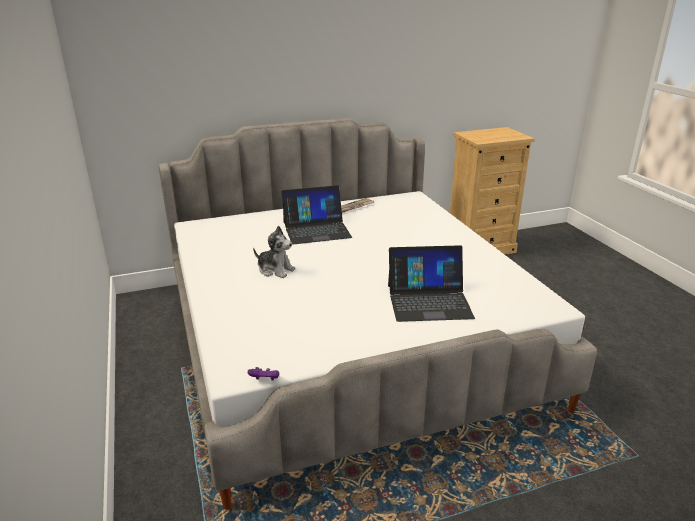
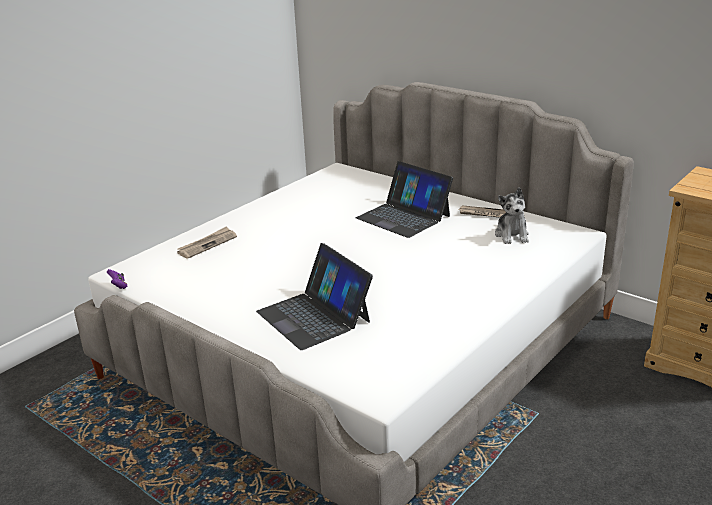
camera: 60 degrees right, 0 degrees up
plush toy [253,226,295,278] -> plush toy moved to [495,187,529,244]
none -> newspaper [177,226,237,259]

